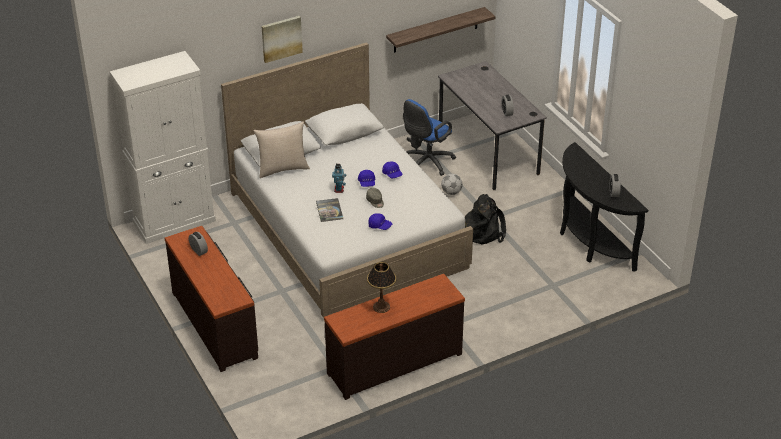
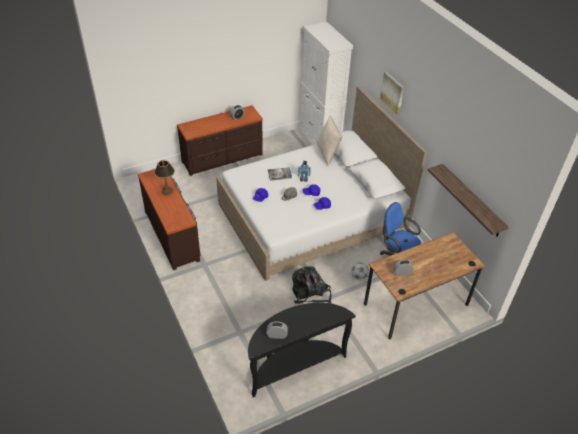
camera: 90 degrees right, 5 degrees up
grey desk [438,61,547,190] -> brown desk [364,232,485,339]

